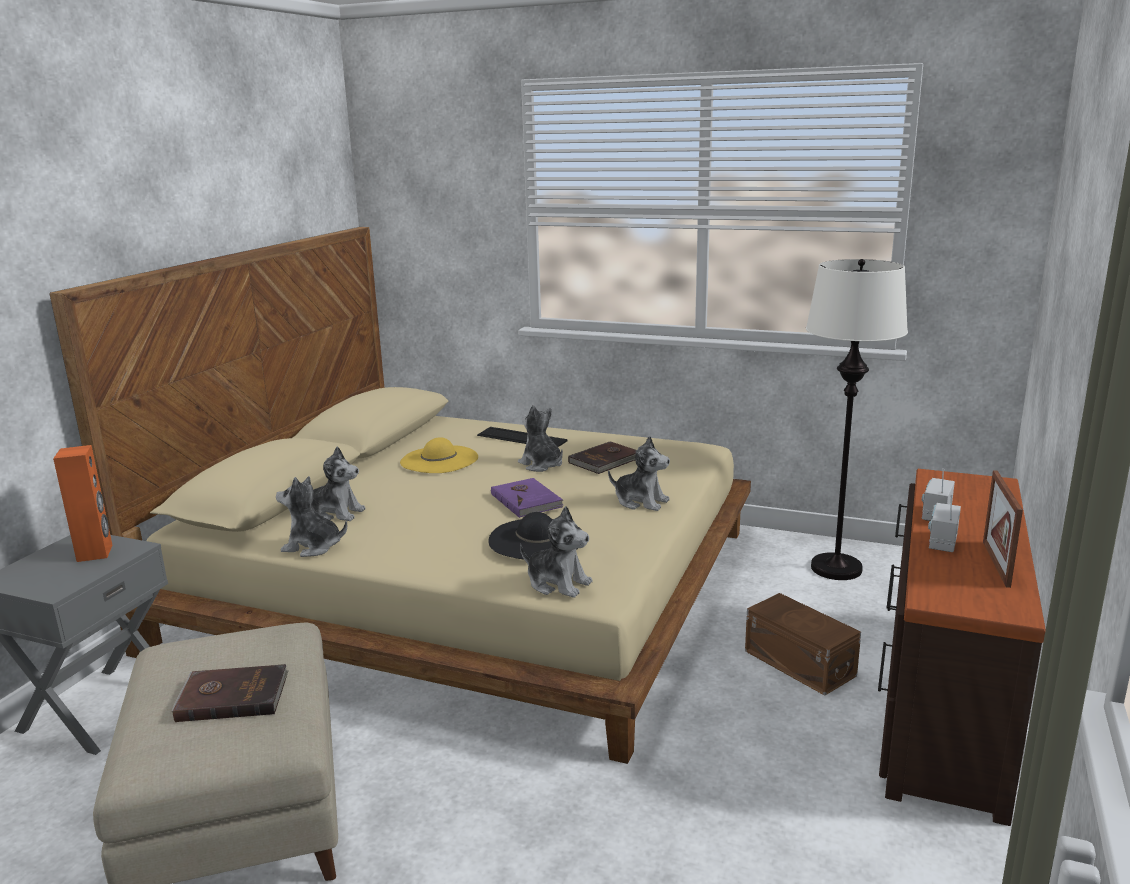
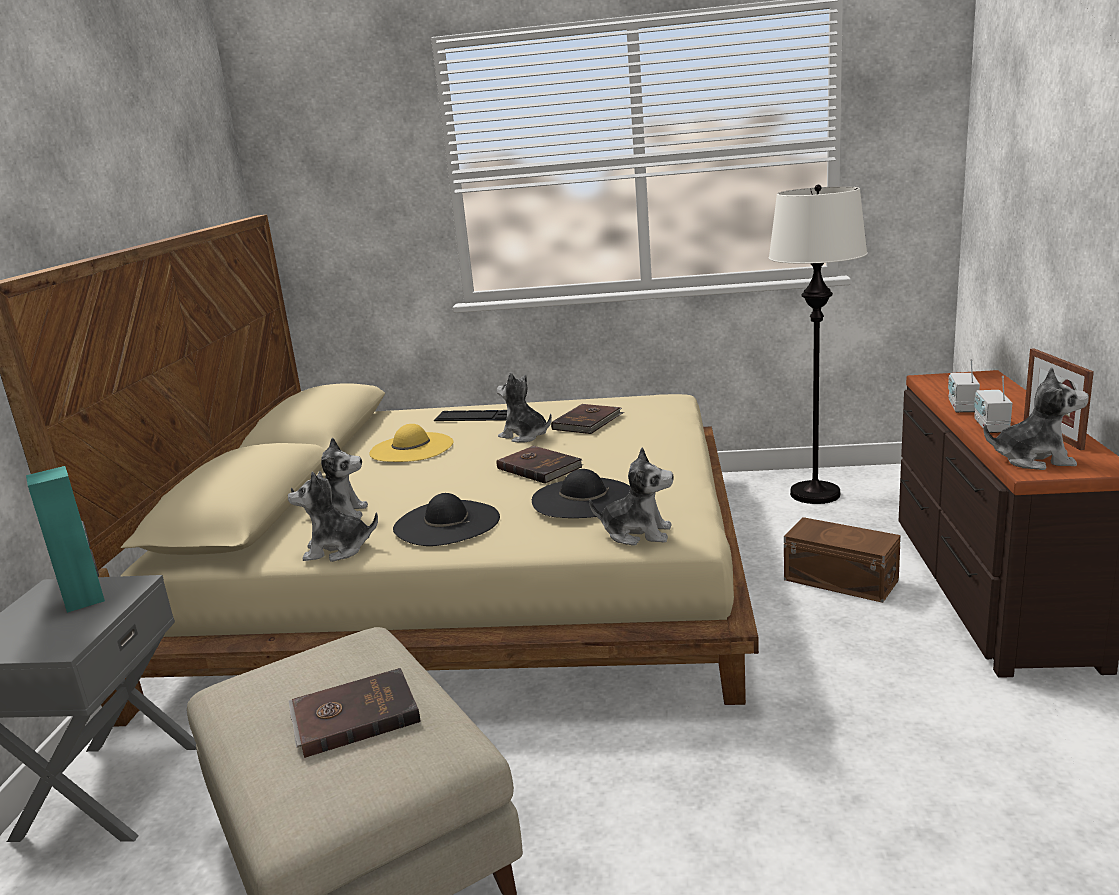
camera: 15 degrees left, 0 degrees up
orange speaker [53,445,112,562] -> turquoise speaker [26,466,105,613]
purple book [491,478,564,518] -> brown book [497,446,583,484]
plush toy [608,436,670,511] -> plush toy moved to [984,367,1089,470]
none -> black hat [393,493,500,546]

